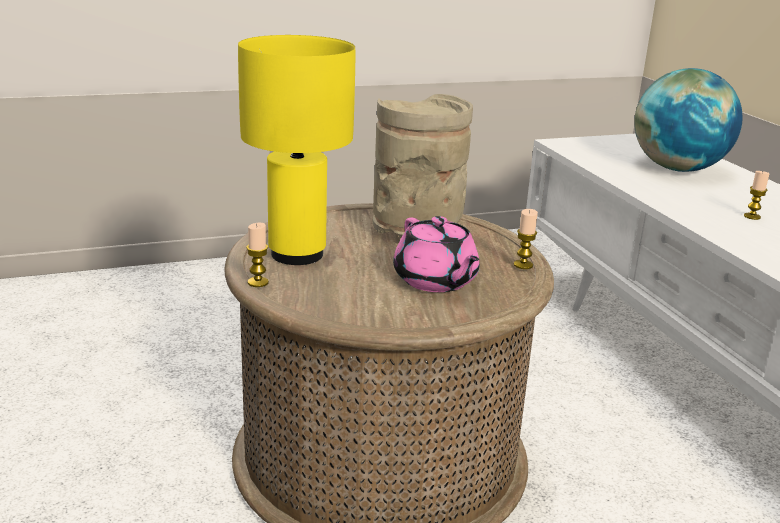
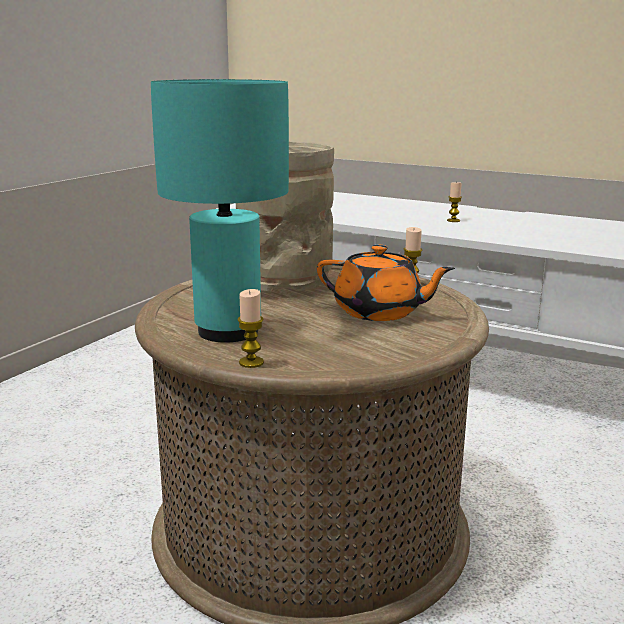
camera: 40 degrees left, 5 degrees down
yellow table lamp [238,35,355,265] -> turquoise table lamp [151,79,289,343]
pink teapot [393,216,479,292] -> orange teapot [317,245,455,321]
globe [634,68,743,172] -> none

